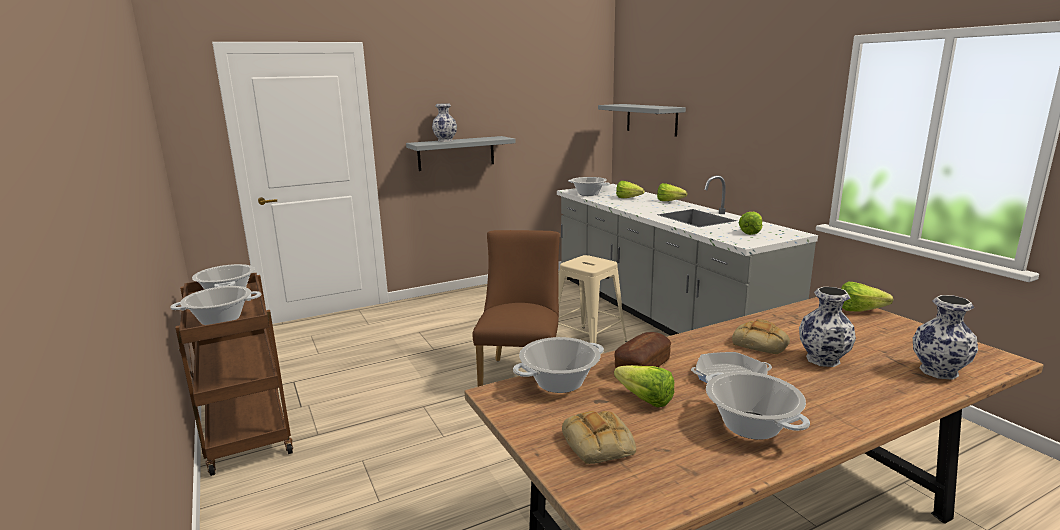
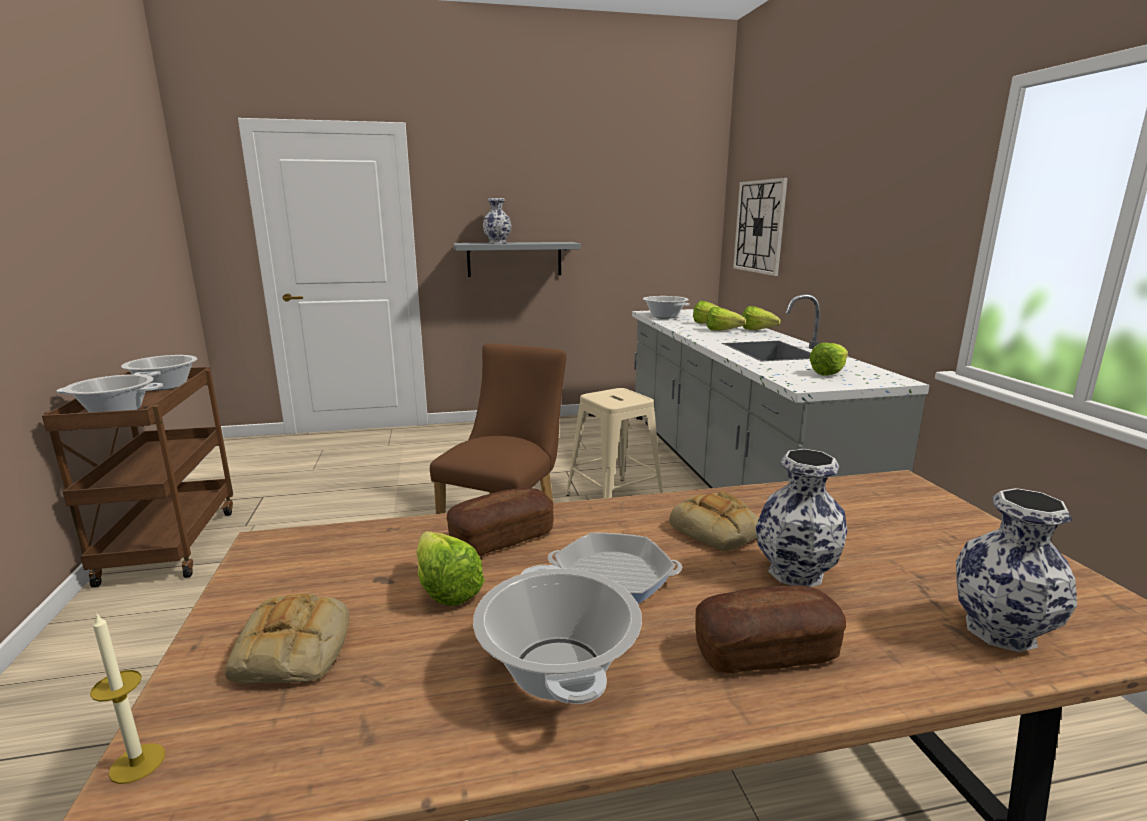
camera: 15 degrees right, 0 degrees up
cooking pot [513,337,604,393] -> none
grey shelf [598,104,686,137] -> wall clock [733,178,788,276]
lettuce [841,282,893,312] -> lettuce moved to [707,307,746,331]
none -> candle [90,612,165,784]
none -> bread [695,585,846,673]

